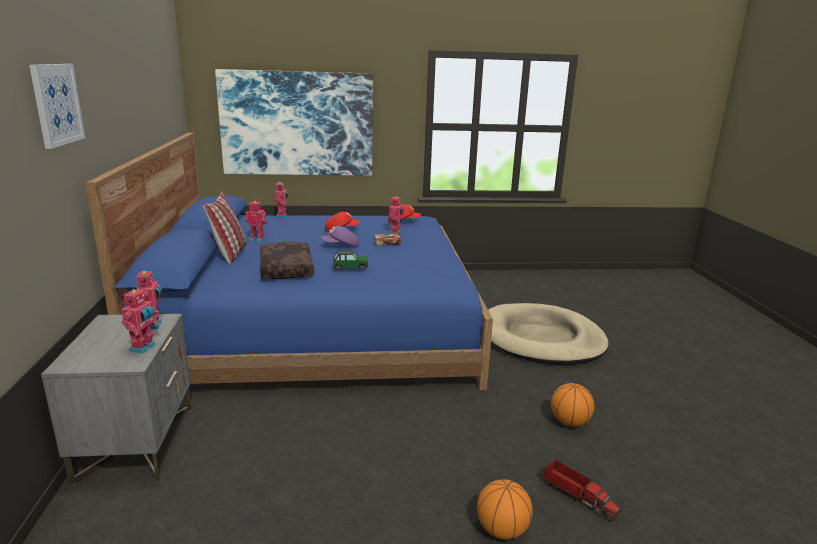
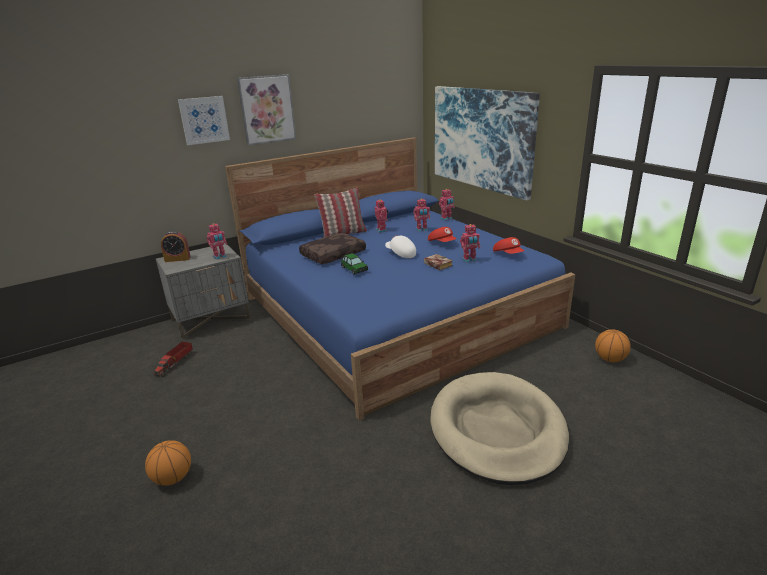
camera: 65 degrees right, 5 degrees up
toy robot [122,287,157,354] -> toy robot moved to [413,198,430,232]
purple cap [321,226,359,246] -> white cap [385,235,416,258]
toy truck [543,460,620,522] -> toy truck moved to [154,341,193,377]
basketball [551,383,595,427] -> basketball moved to [595,329,631,362]
none -> alarm clock [161,231,191,262]
none -> picture [237,74,296,146]

